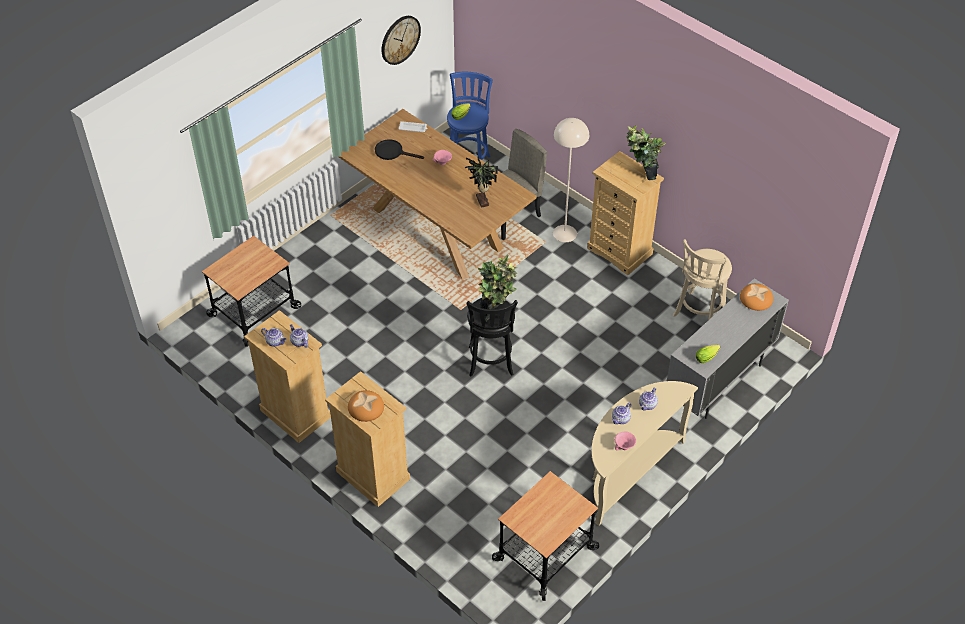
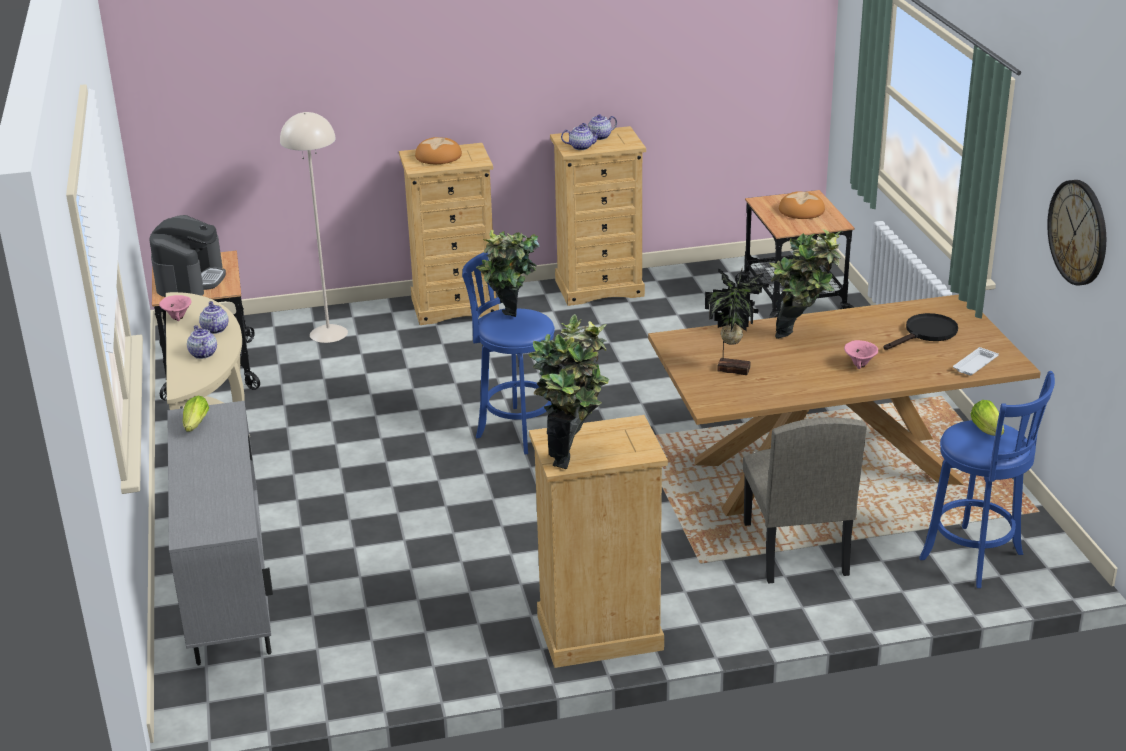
camera: 125 degrees right, 20 degrees down
black stool [467,298,518,376] -> blue stool [462,252,555,454]
beige floor lamp [553,118,589,242] -> beige floor lamp moved to [280,112,348,343]
beige stool [673,239,732,319] -> none
bread [740,283,773,311] -> bread moved to [779,191,825,219]
none -> coffee machine [149,215,226,297]
none -> potted plant [770,229,841,339]

